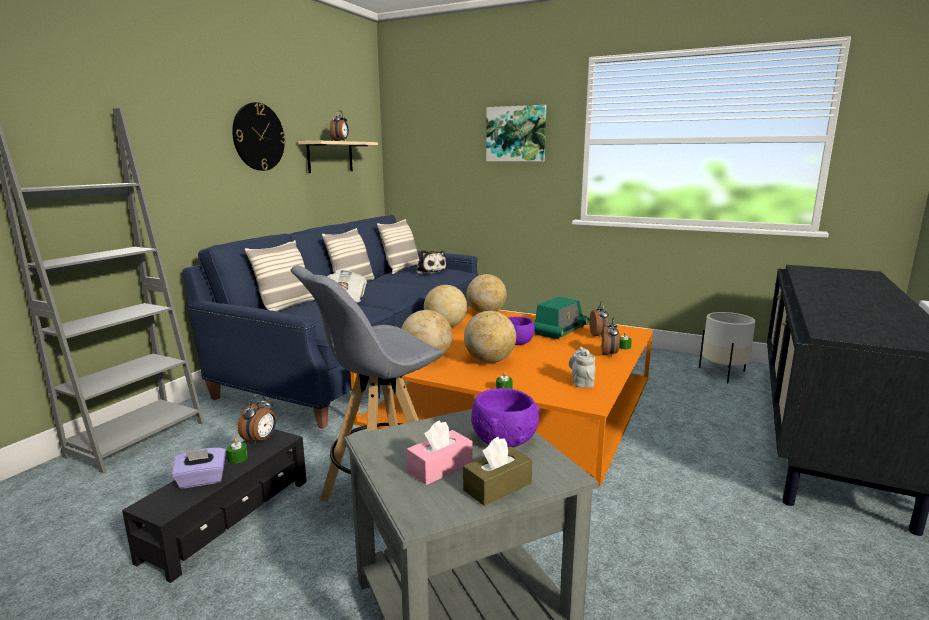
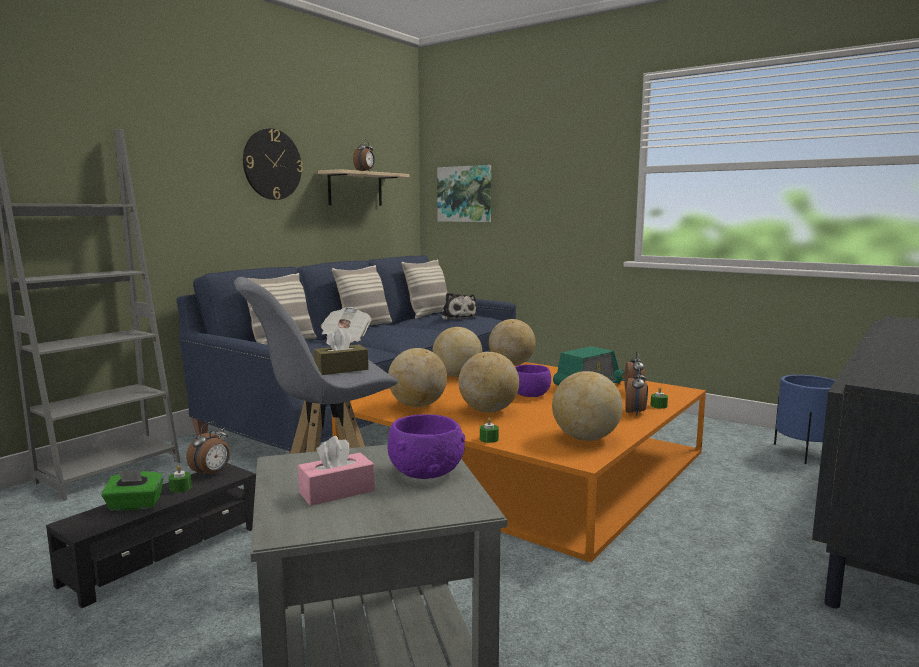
camera: 10 degrees right, 5 degrees down
purple tissue box [172,447,226,489] -> green tissue box [101,471,164,511]
brown tissue box [463,437,532,506] -> brown tissue box moved to [313,328,369,375]
picture [486,105,546,161] -> picture moved to [437,165,491,222]
grey teapot [569,347,596,388] -> globe [552,371,623,441]
white planter [699,312,756,384] -> blue planter [774,375,835,464]

